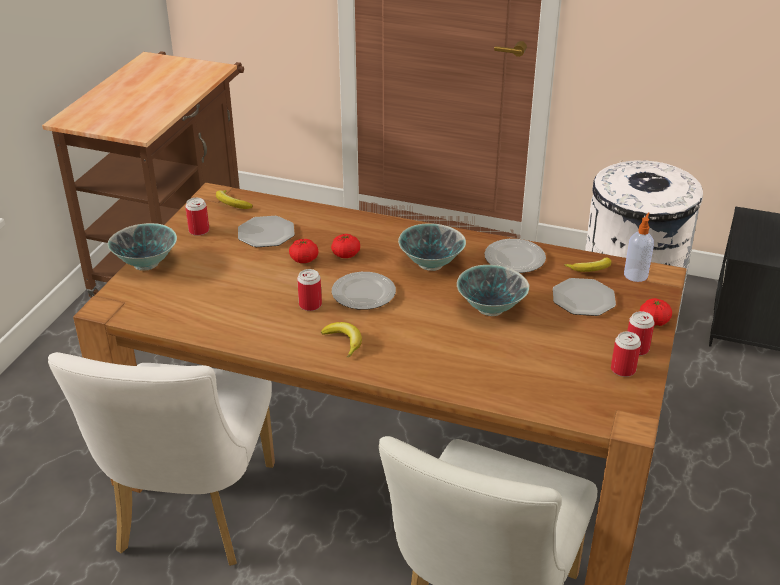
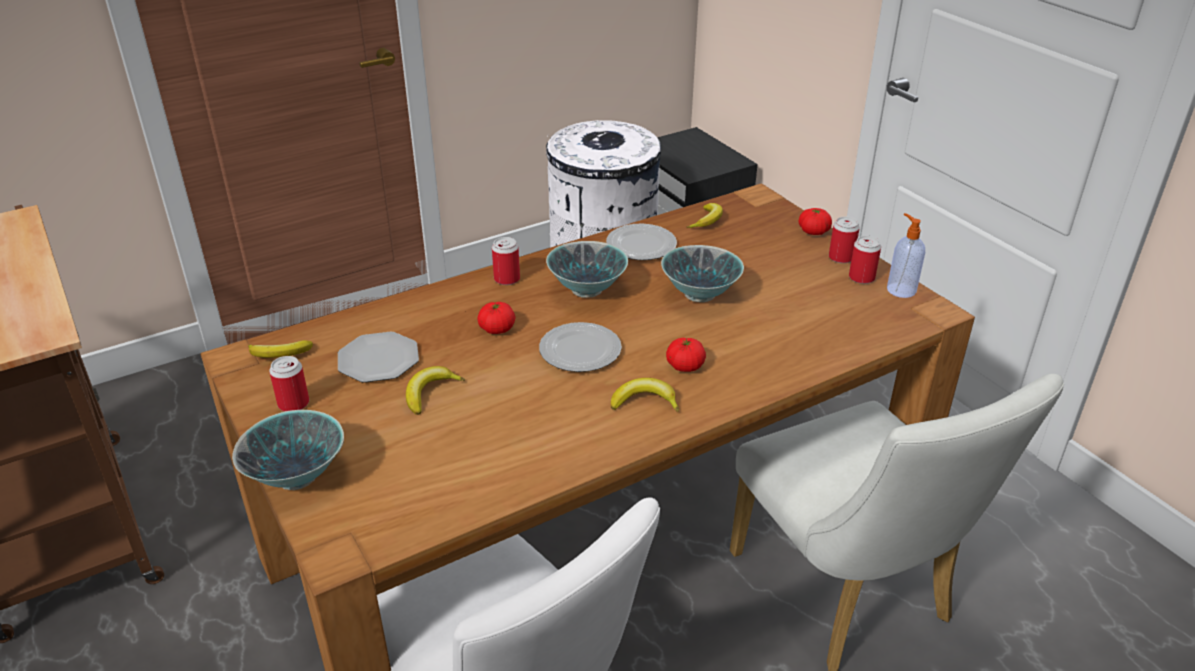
camera: 50 degrees left, 0 degrees up
tomato [289,239,319,263] -> tomato moved to [666,338,706,372]
can [297,269,322,311] -> can moved to [492,237,520,285]
plate [553,278,616,316] -> none
soap dispenser [624,212,654,282] -> soap dispenser moved to [887,213,925,298]
none -> banana [406,366,465,415]

